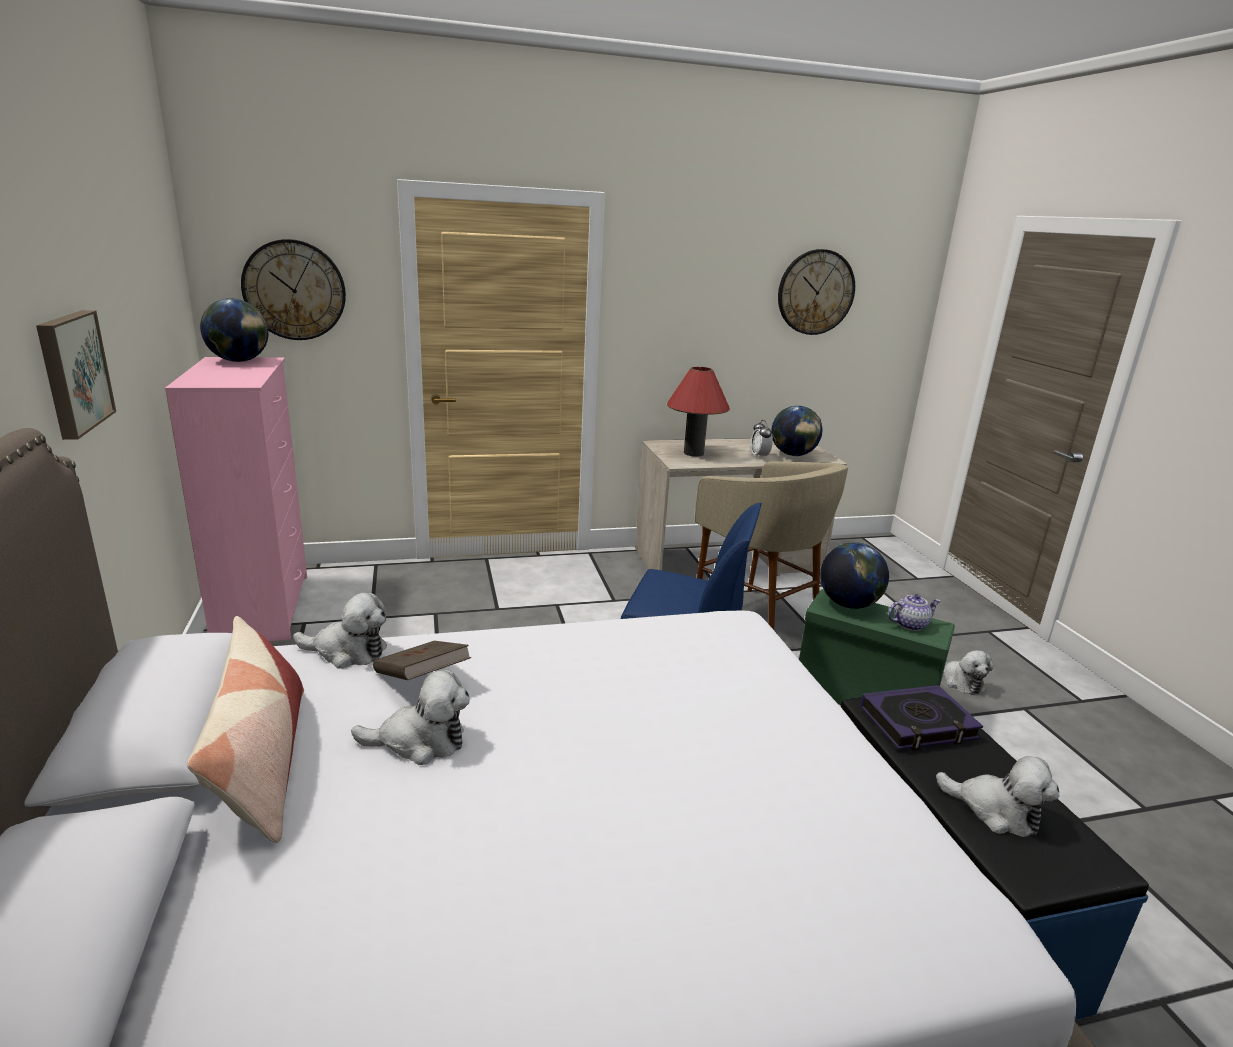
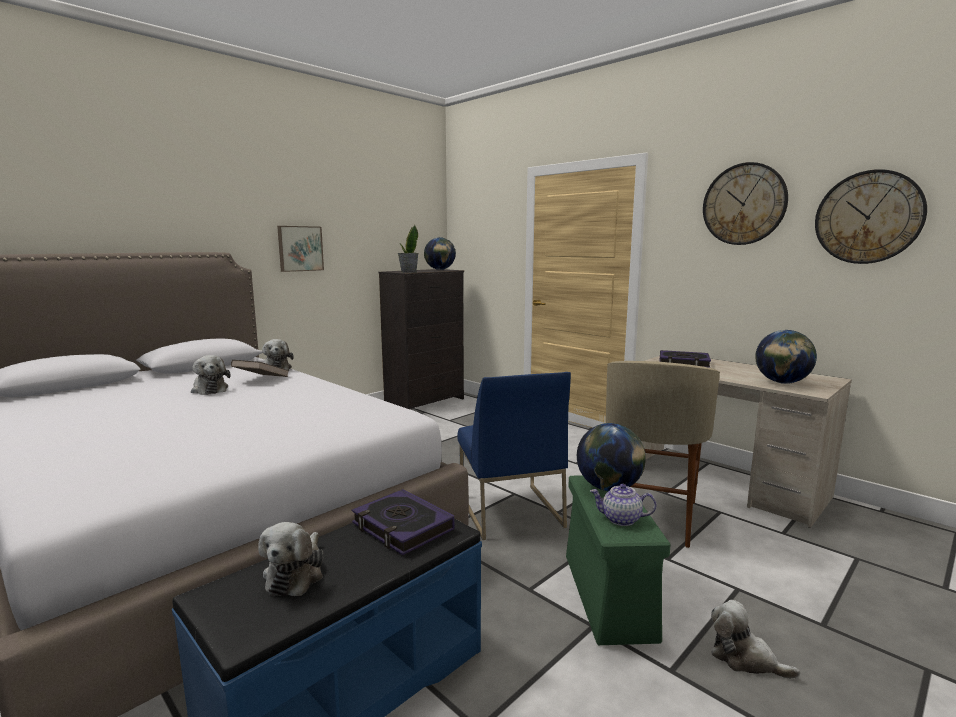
camera: 60 degrees right, 10 degrees down
pink dresser [165,357,307,641] -> black dresser [379,269,464,409]
pillow [187,616,304,843] -> none
wall clock [241,239,346,340] -> wall clock moved to [703,162,788,245]
red table lamp [667,367,730,457] -> book [660,350,711,368]
alarm clock [750,420,773,459] -> none
teapot [887,594,941,631] -> teapot turned 150 degrees clockwise [590,484,656,526]
plush toy [943,650,993,695] -> plush toy turned 90 degrees clockwise [711,600,800,679]
none -> potted plant [398,225,419,273]

